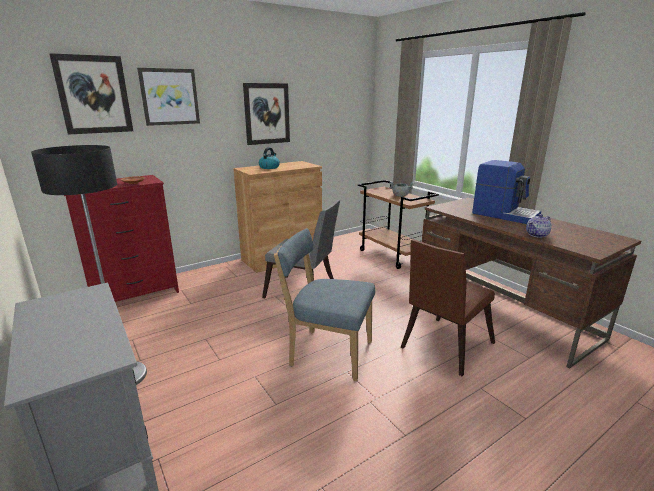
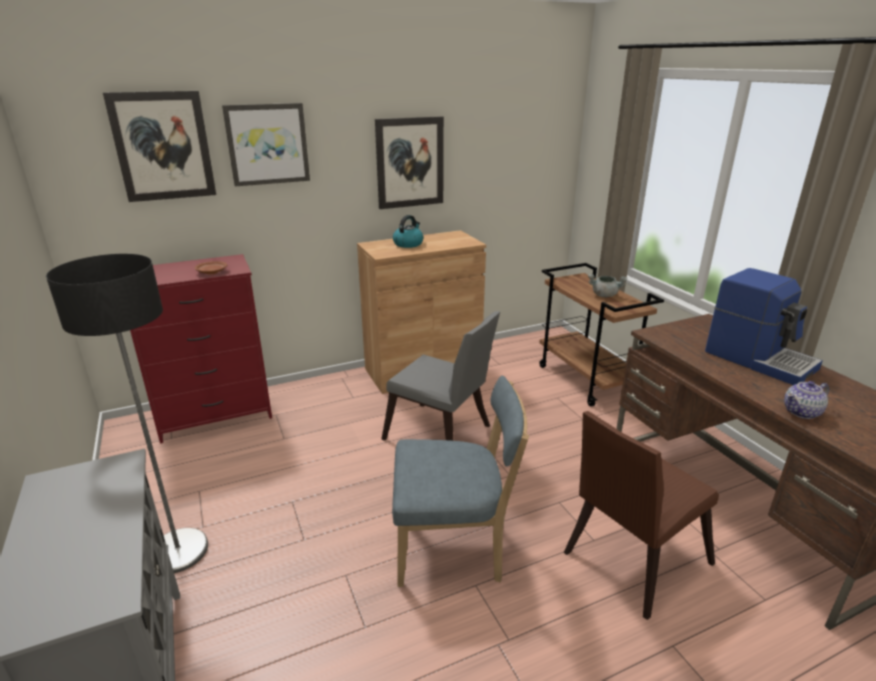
camera: 10 degrees right, 5 degrees up
blue chair [274,228,375,381] -> blue chair turned 150 degrees clockwise [392,375,529,587]

